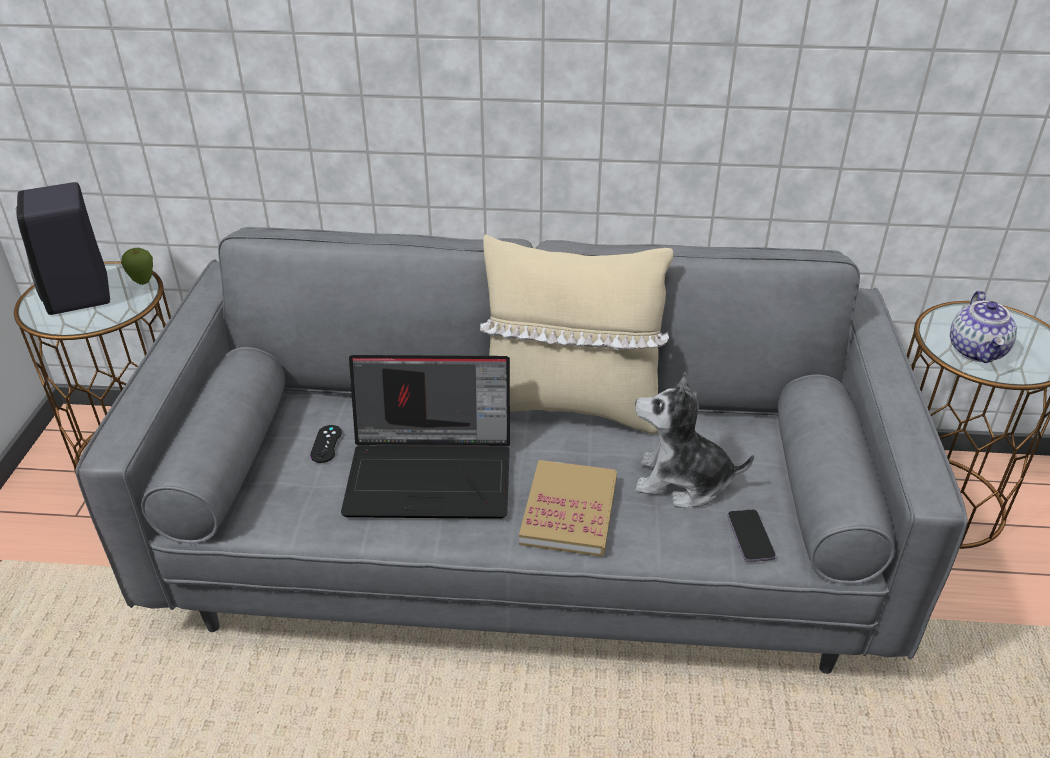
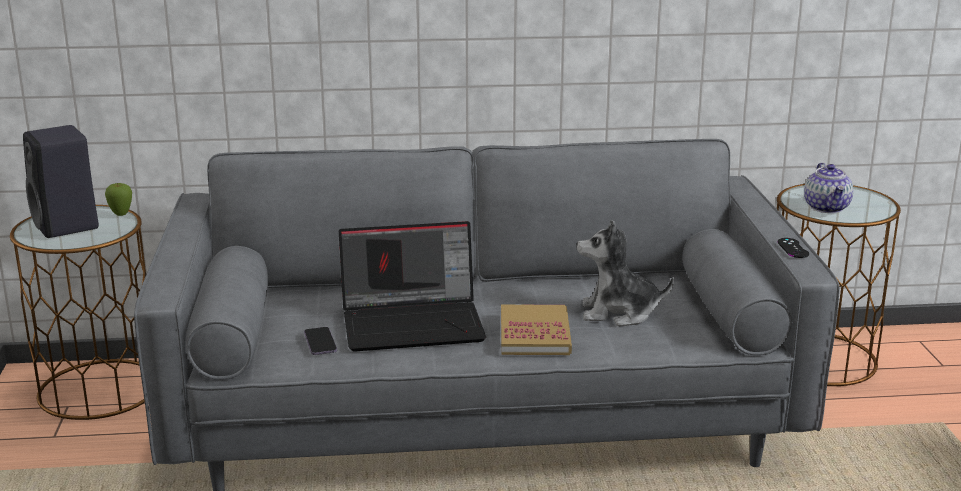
camera: 10 degrees left, 15 degrees down
black game controller [310,425,342,463] -> black game controller moved to [778,238,809,258]
beige pillow [480,234,673,434] -> none
phone [727,509,776,562] -> phone moved to [304,327,337,355]

